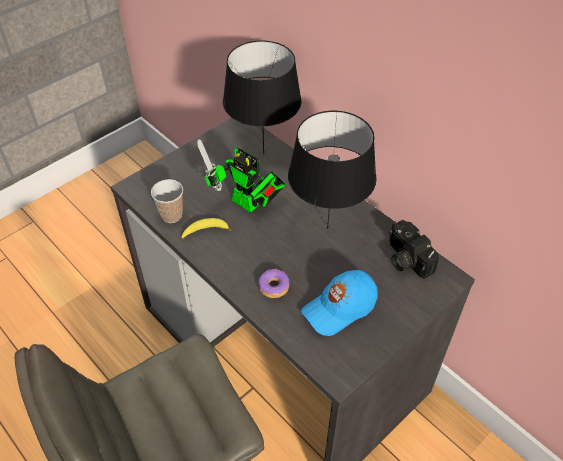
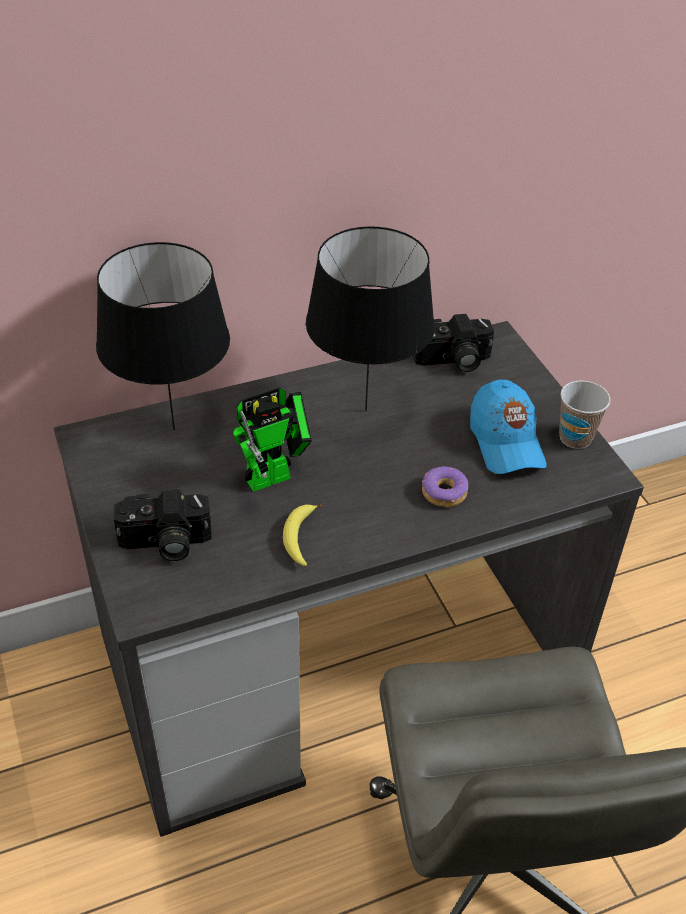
camera: 70 degrees left, 5 degrees down
cup [151,179,183,223] -> cup moved to [559,380,611,449]
none -> camera [114,489,212,561]

